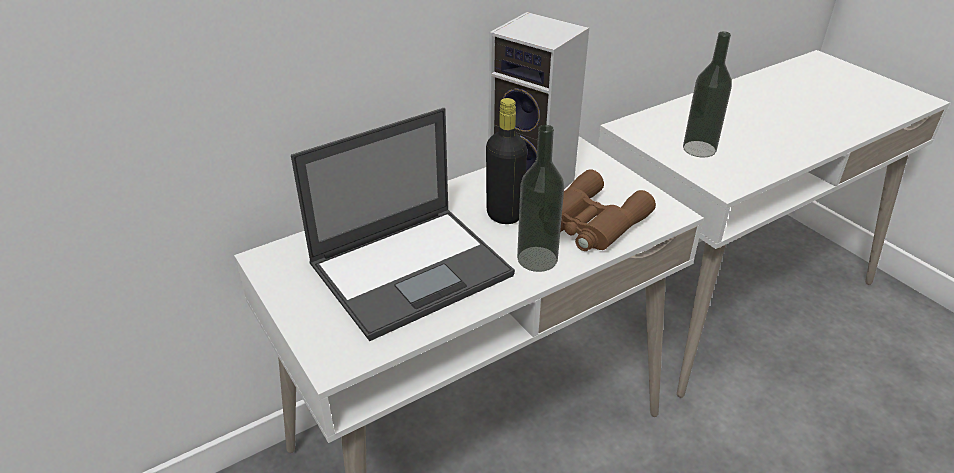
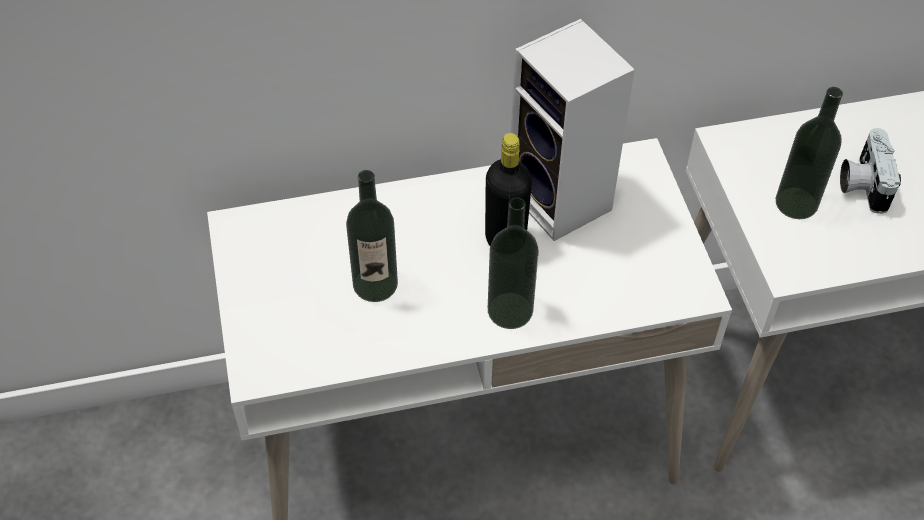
camera: 20 degrees right, 15 degrees up
laptop [291,108,515,341] -> bottle [346,170,398,302]
brown binoculars [560,169,656,251] -> none
none -> camera [840,128,901,214]

